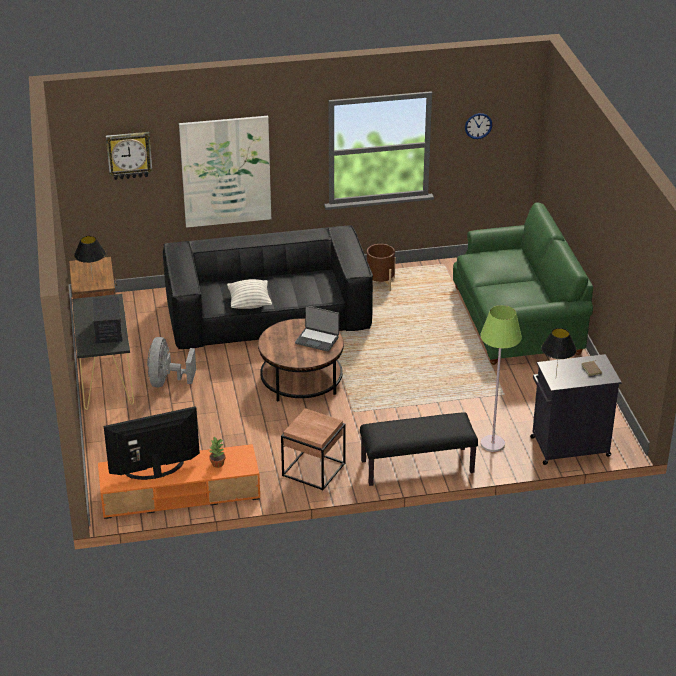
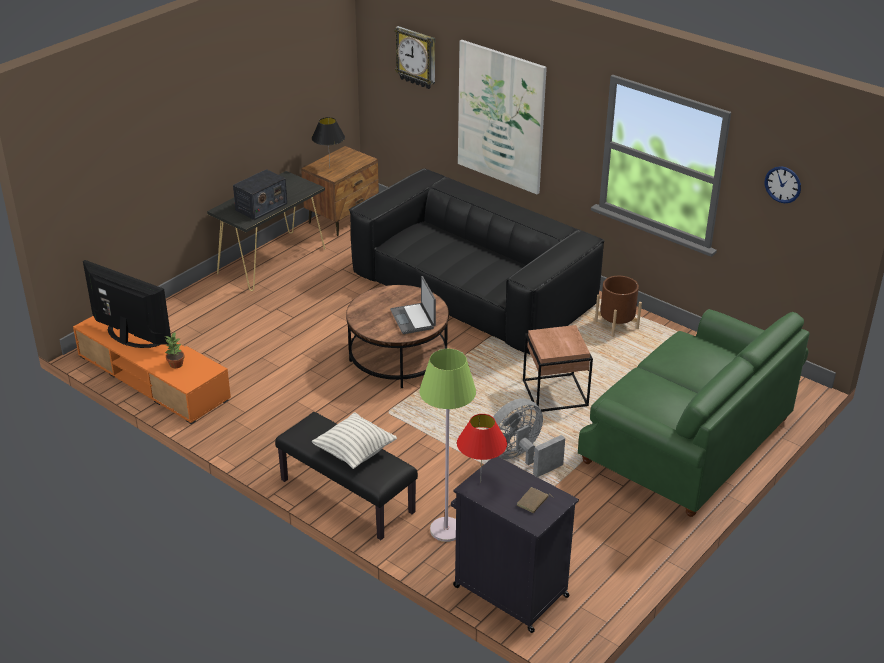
camera: 50 degrees right, 0 degrees up
grey fan [147,337,196,387] -> grey fan moved to [487,398,565,477]
pillow [227,279,272,309] -> pillow moved to [312,412,397,469]
brown side table [281,408,346,490] -> brown side table moved to [523,325,593,412]
black table lamp [541,328,577,374] -> red table lamp [457,414,507,483]

